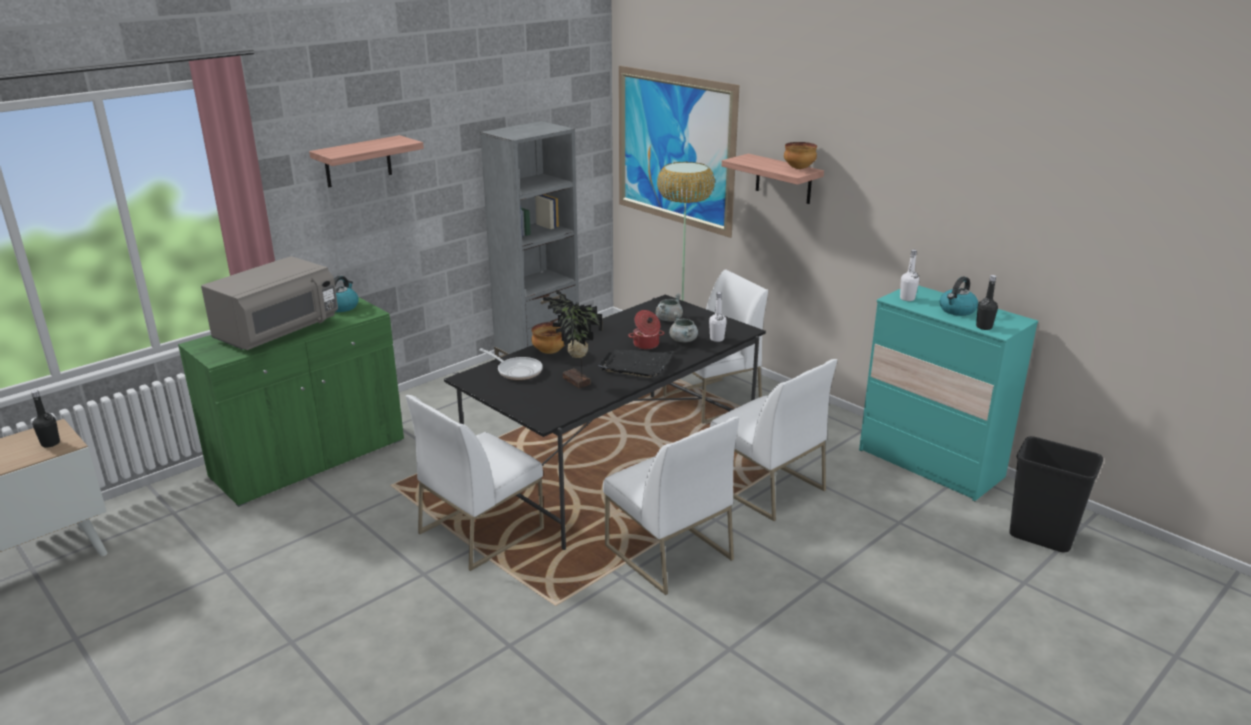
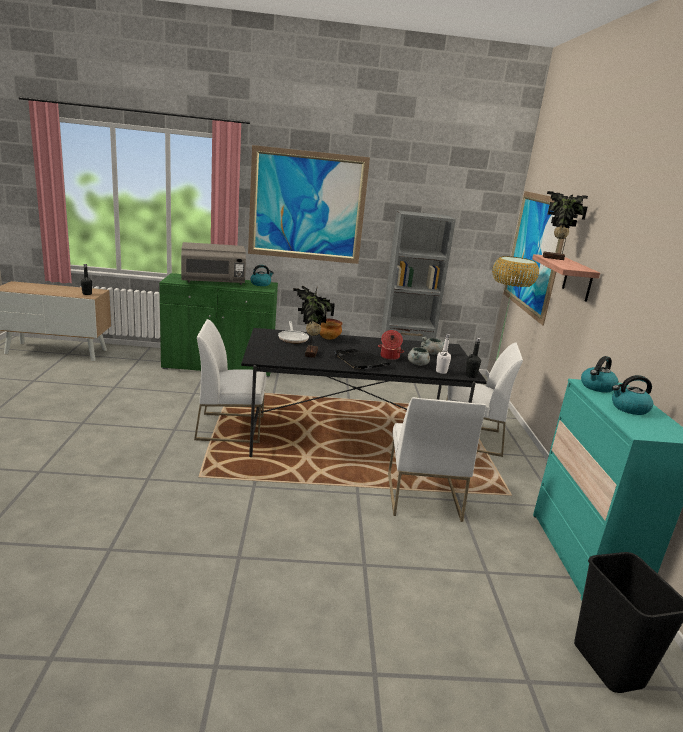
camera: 40 degrees right, 5 degrees down
shelf [309,135,424,187] -> picture [248,145,370,264]
white chair [603,417,740,595] -> none
bowl [784,142,817,169] -> none
white bottle [900,250,919,301] -> kettle [581,356,618,393]
black bottle [976,275,998,330] -> black bottle moved to [465,338,481,378]
none -> potted plant [543,191,588,260]

